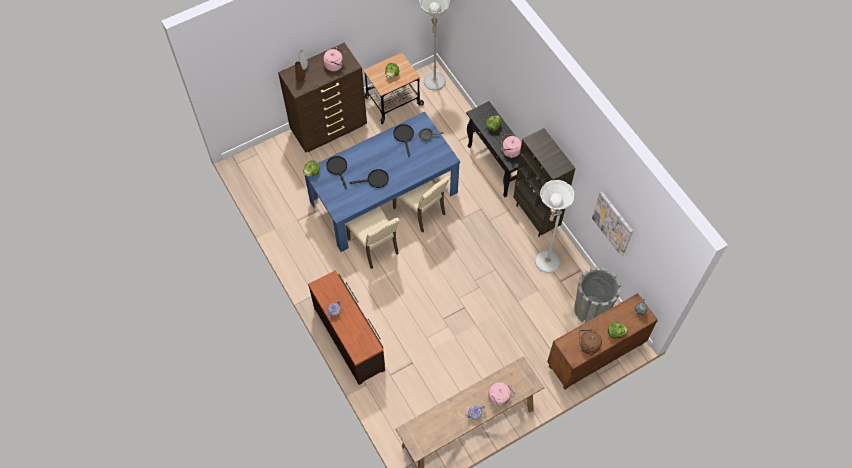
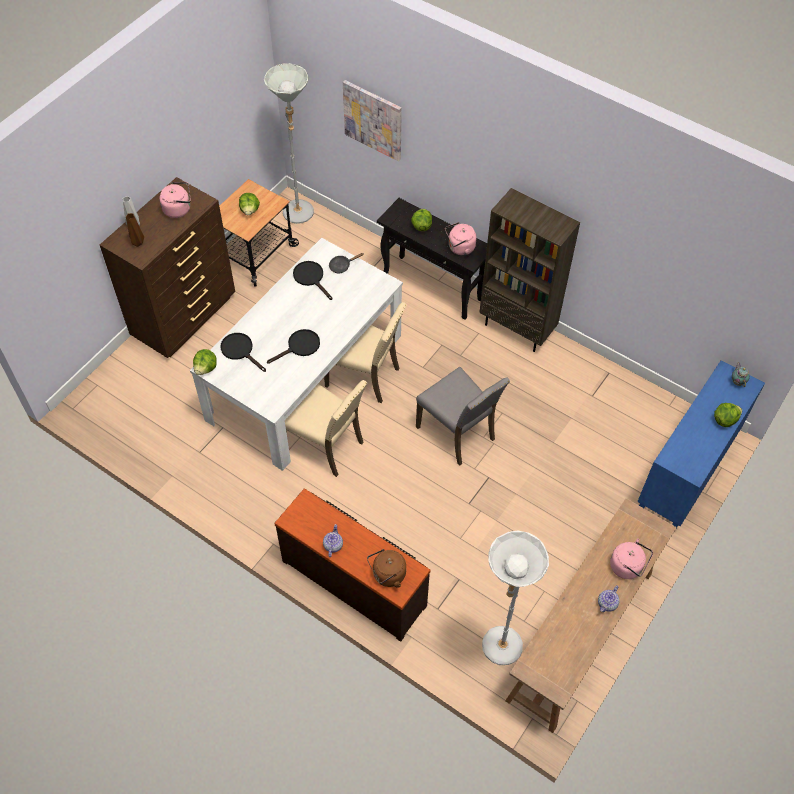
camera: 25 degrees left, 5 degrees down
blue dining table [303,112,460,252] -> white dining table [190,238,403,471]
white floor lamp [535,180,574,273] -> white floor lamp moved to [482,531,549,665]
brown cabinet [547,293,658,390] -> blue cabinet [637,360,765,527]
grey planter [574,267,621,323] -> none
brown kettle [579,330,602,356] -> brown kettle moved to [367,549,406,588]
picture [592,192,633,257] -> picture moved to [343,80,402,162]
none -> grey chair [416,367,510,465]

